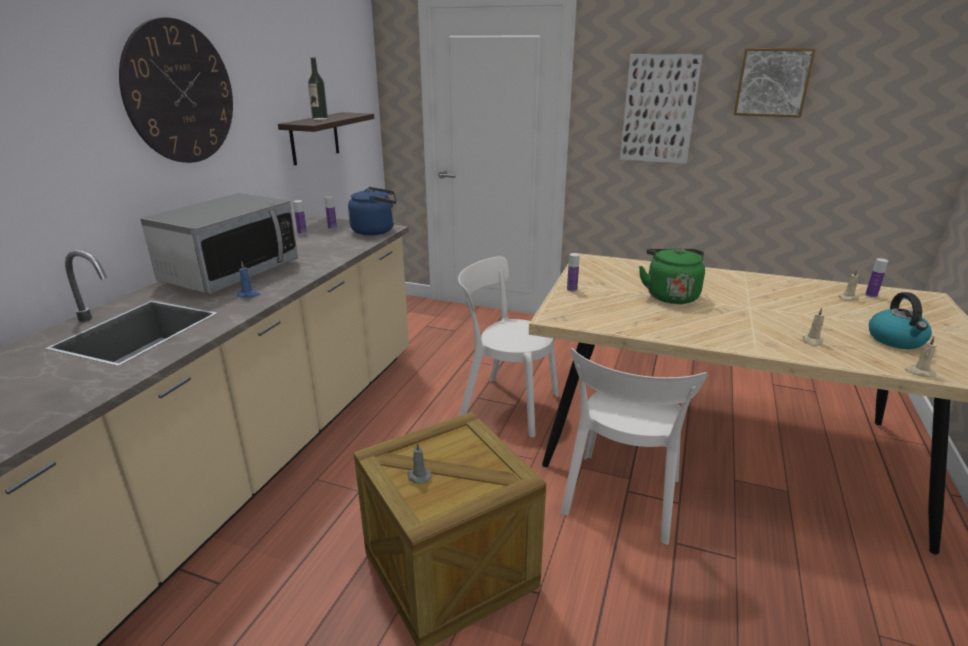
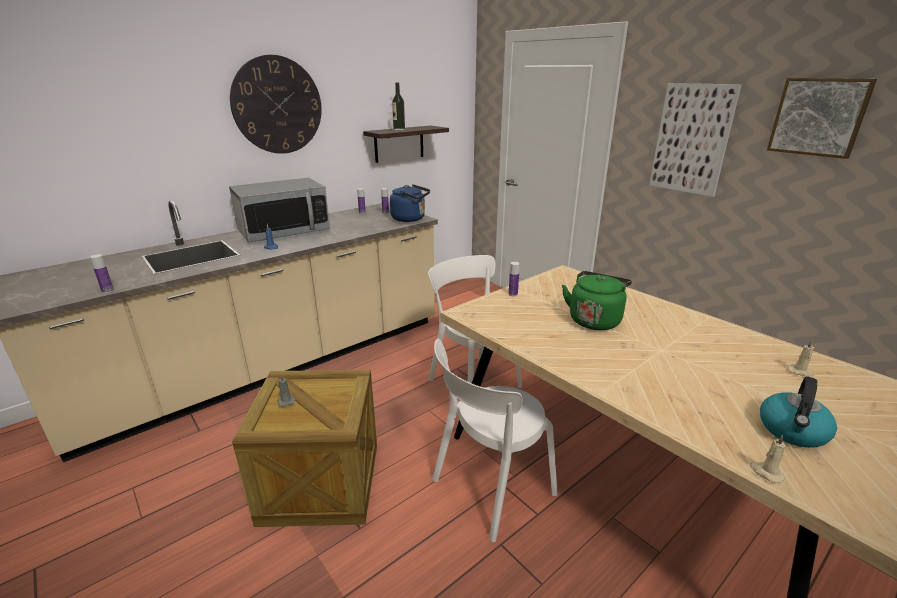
camera: 30 degrees right, 0 degrees up
beige candle [802,308,824,347] -> none
bottle [865,258,888,298] -> bottle moved to [90,254,114,293]

